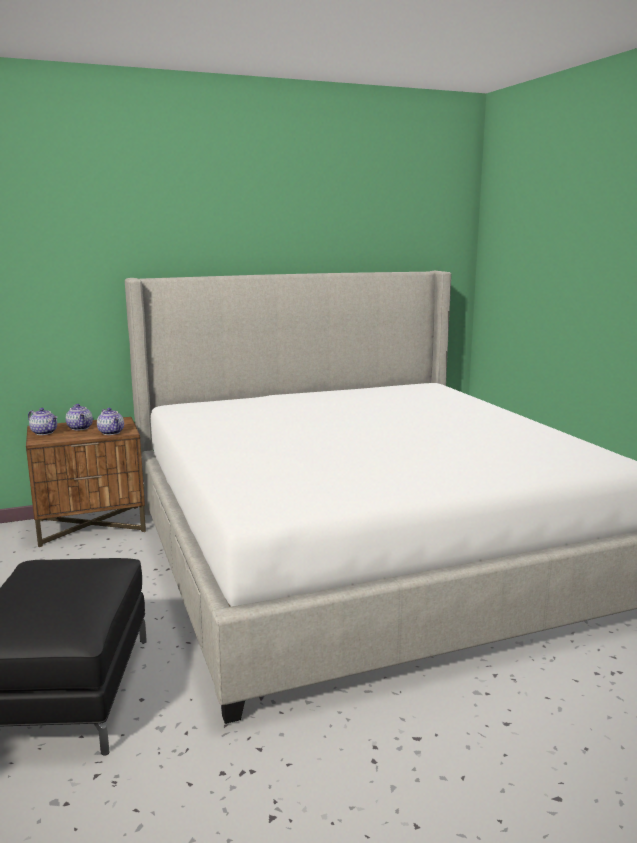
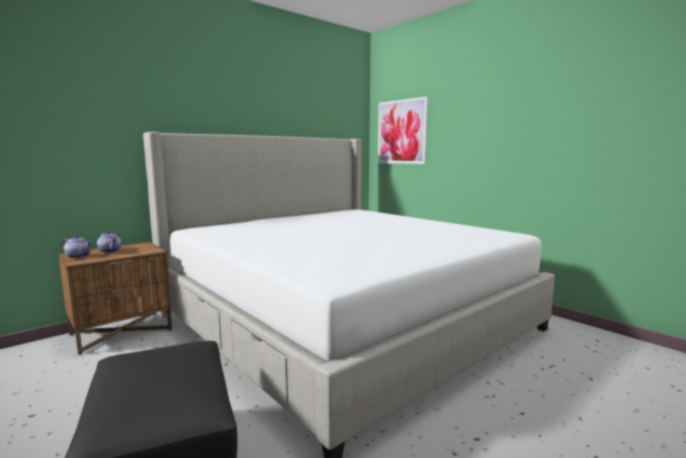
camera: 20 degrees left, 5 degrees down
teapot [97,408,124,435] -> none
none -> picture [378,96,428,164]

